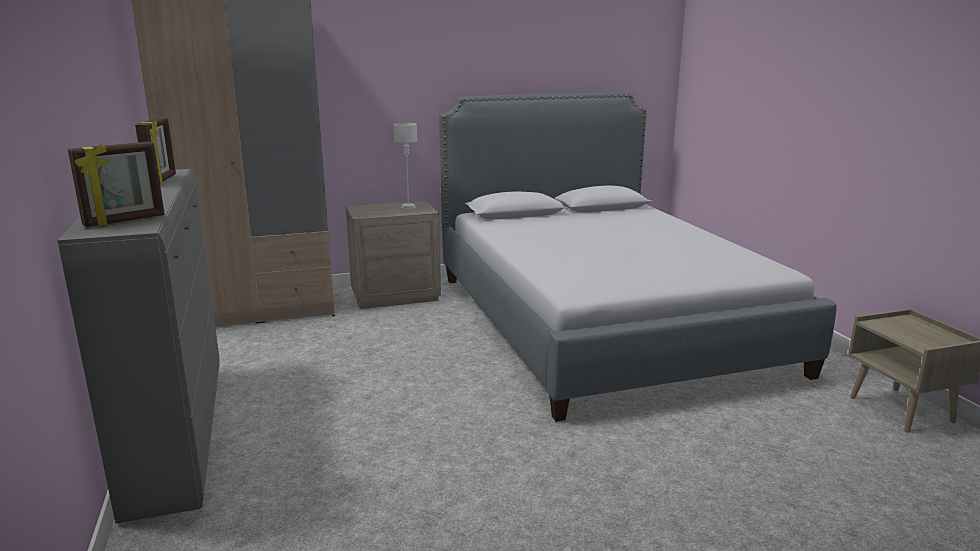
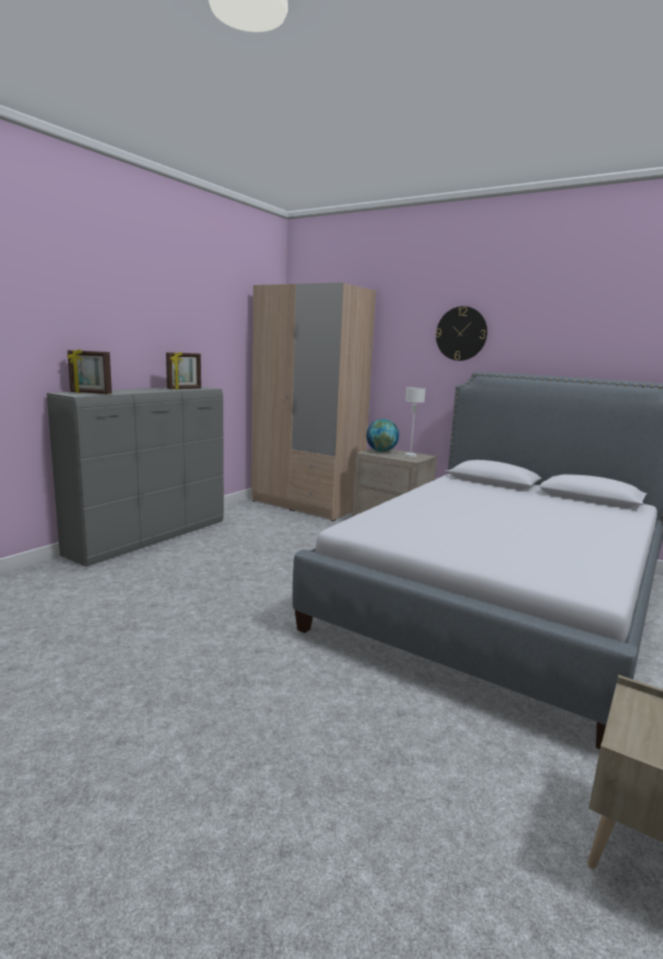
camera: 50 degrees right, 5 degrees down
none -> globe [366,419,399,452]
none -> wall clock [436,306,487,361]

